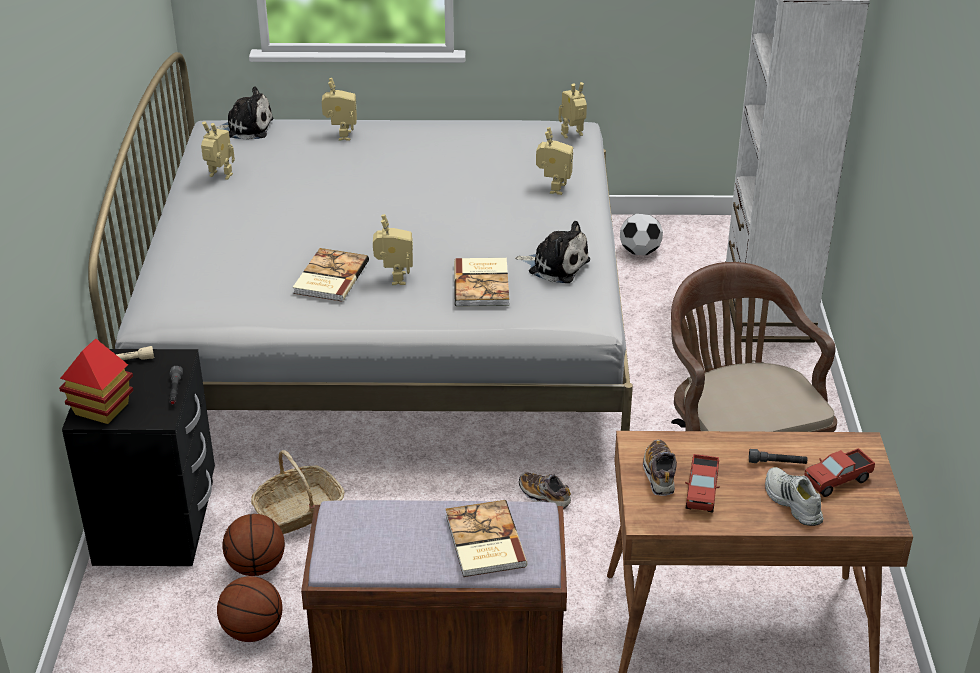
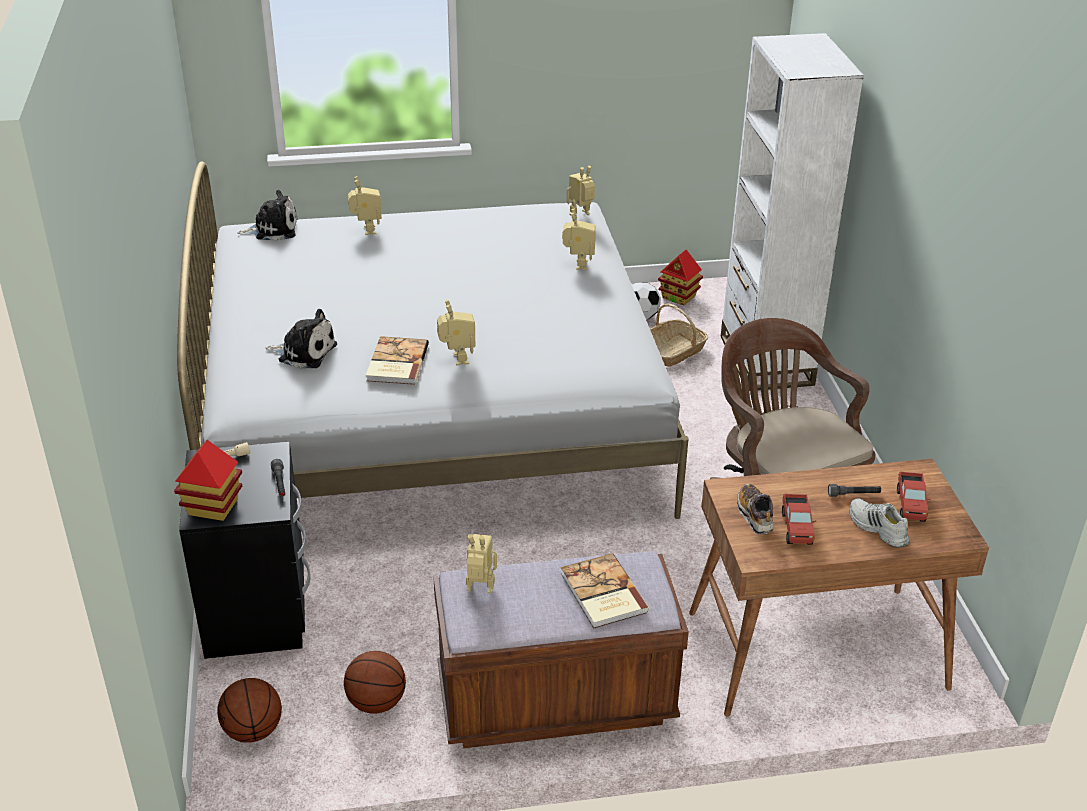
camera: 10 degrees left, 0 degrees up
toy robot [201,122,235,180] -> toy robot moved to [466,534,497,593]
basketball [222,514,285,576] -> basketball moved to [217,678,282,743]
basket [251,450,344,534] -> basket moved to [650,303,708,367]
book [454,258,509,307] -> none
plush toy [515,221,590,283] -> plush toy moved to [266,309,337,369]
shoe [519,472,571,510] -> none
toy truck [804,448,875,497] -> toy truck turned 45 degrees counterclockwise [897,472,931,522]
none -> toy house [658,250,703,306]

